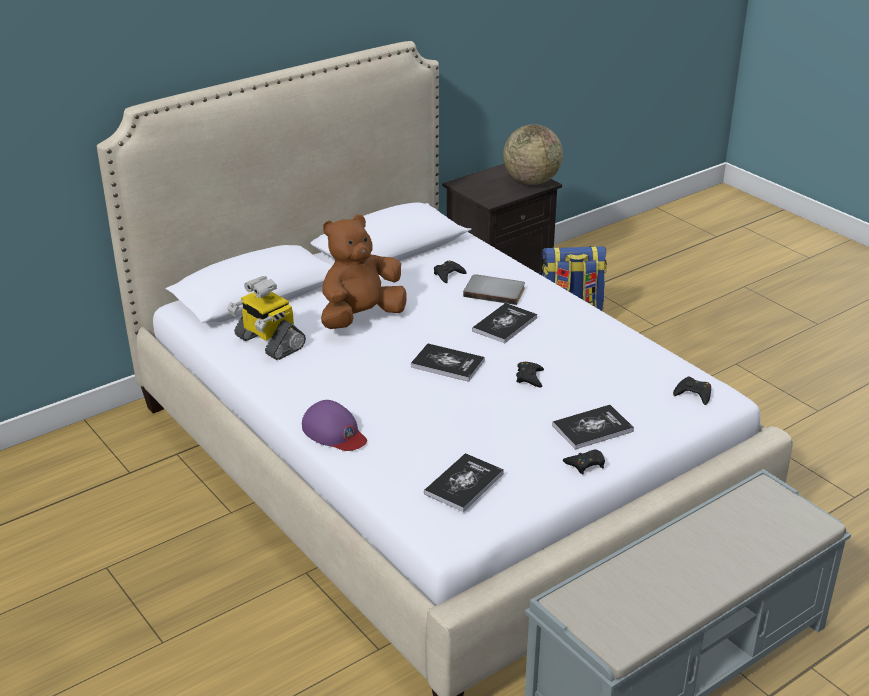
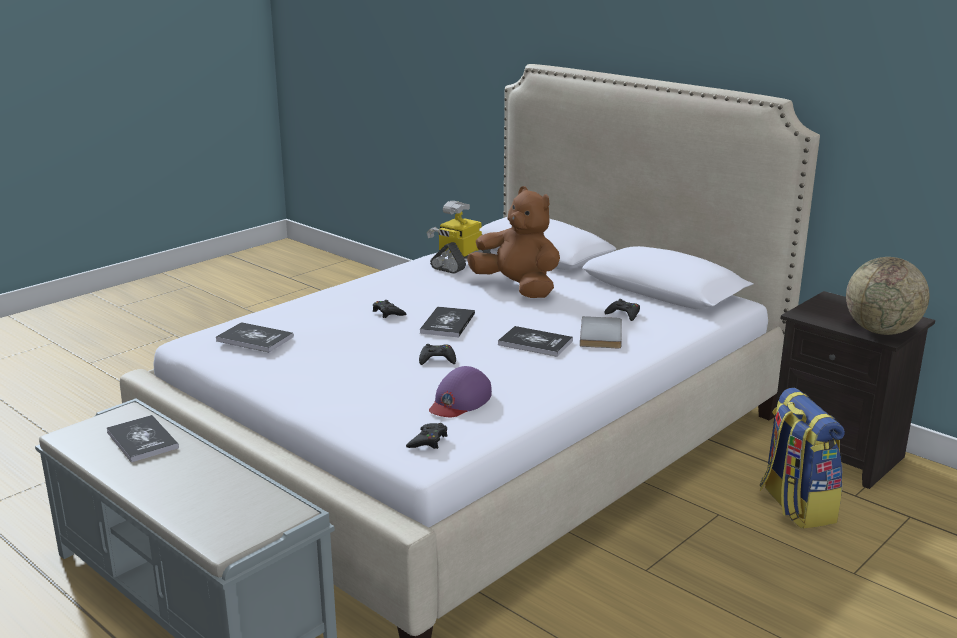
camera: 80 degrees right, 10 degrees down
purple cap [302,400,367,451] -> purple cap moved to [429,366,492,417]
book [552,405,634,450] -> book moved to [107,415,179,462]
black game controller [563,449,605,475] -> black game controller moved to [373,300,407,318]

